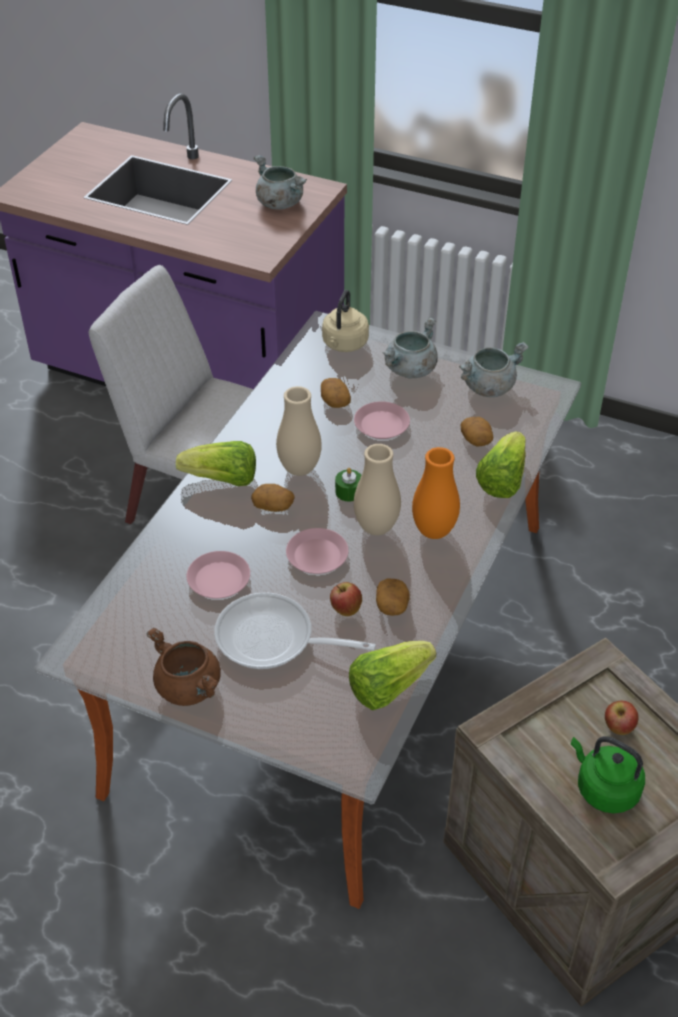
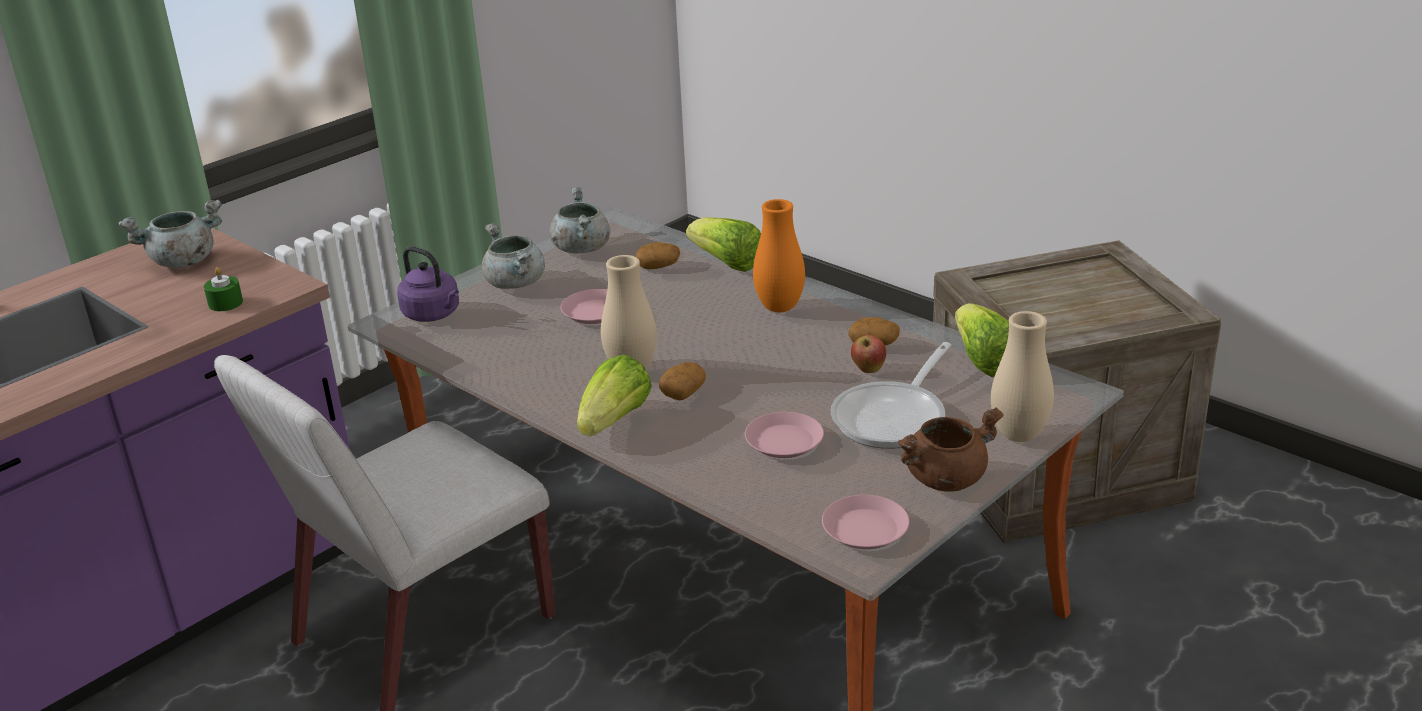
camera: 70 degrees left, 15 degrees down
pink plate [286,528,348,574] -> pink plate moved to [822,495,909,549]
potato [321,378,351,408] -> none
beige kettle [322,290,369,352] -> purple kettle [397,246,459,322]
green candle [335,468,362,502] -> green candle moved to [204,267,243,311]
beige vase [354,444,401,535] -> beige vase moved to [991,311,1054,442]
green kettle [571,736,645,814] -> none
apple [605,701,638,735] -> none

